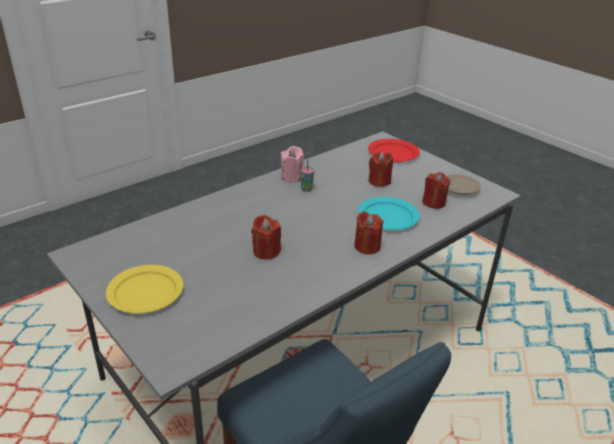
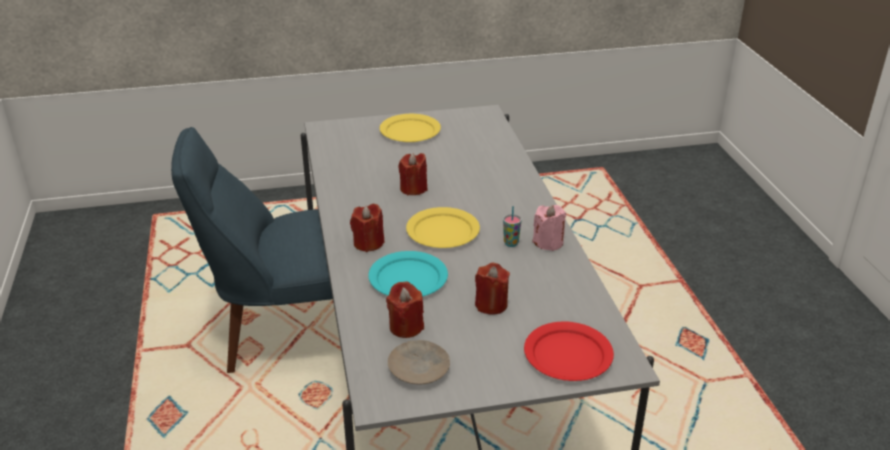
camera: 120 degrees right, 0 degrees up
none -> yellow plate [406,207,480,248]

